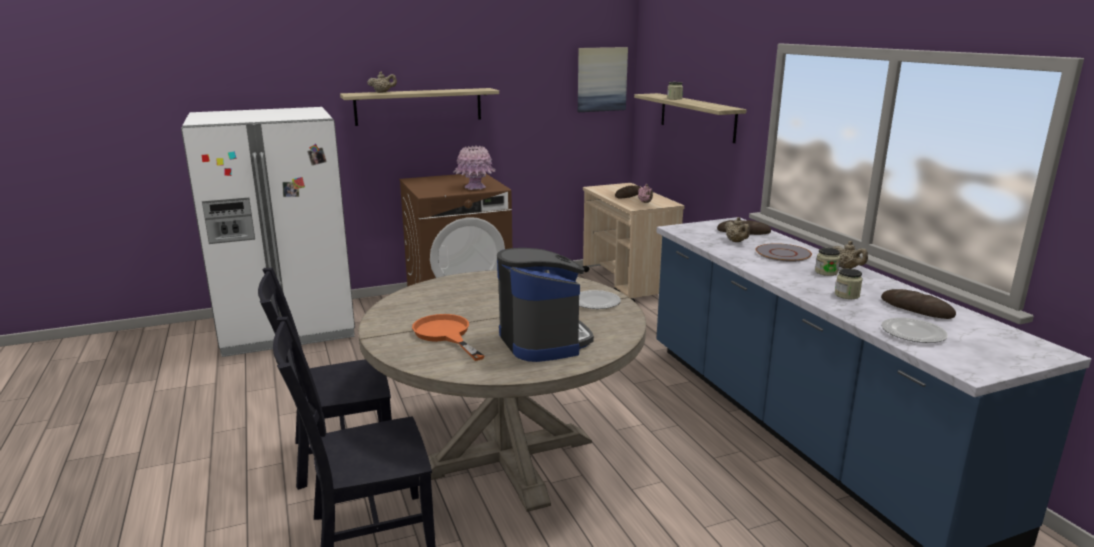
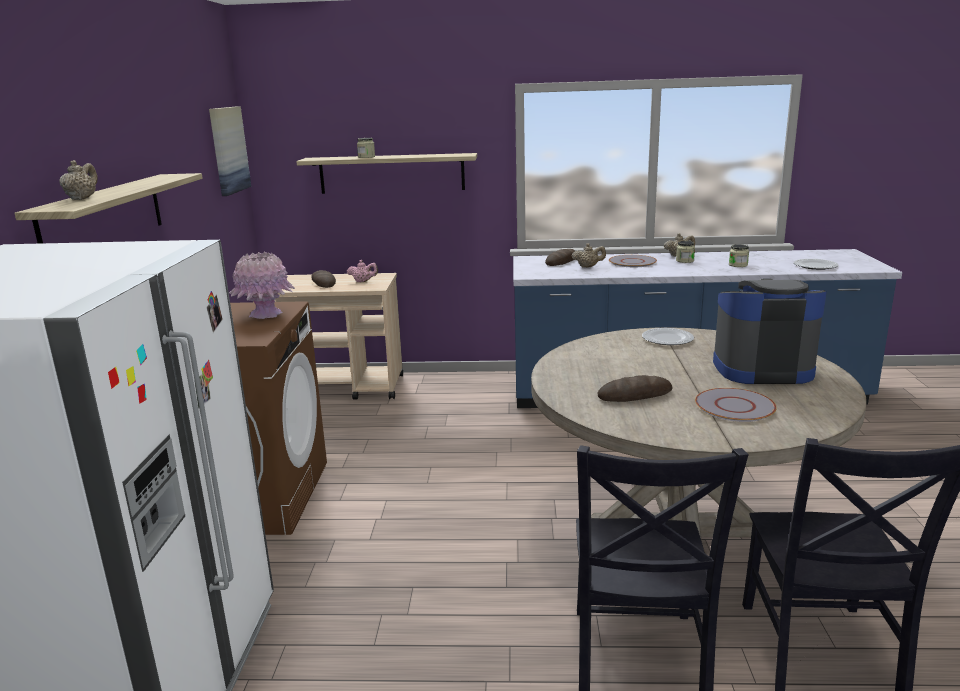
camera: 65 degrees left, 0 degrees up
orange frying pan [412,314,484,361] -> grey plate [695,388,777,422]
bread [881,289,956,319] -> bread moved to [598,375,672,402]

